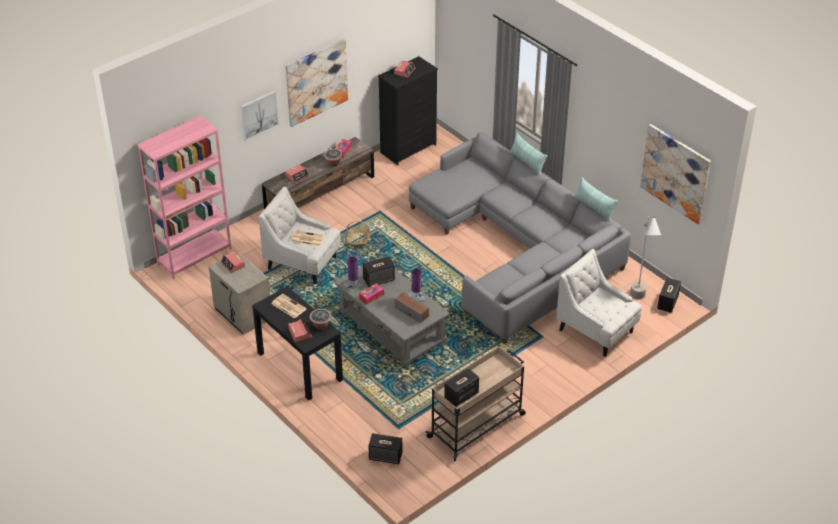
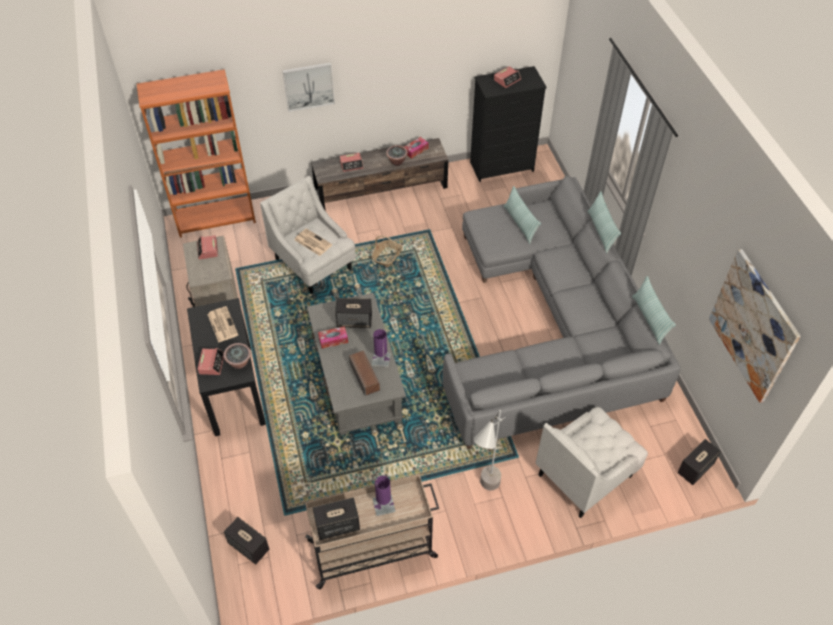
camera: 25 degrees right, 10 degrees up
pink bookcase [137,115,231,279] -> orange bookcase [137,69,256,238]
picture [285,39,348,127] -> none
purple table lamp [344,257,363,292] -> purple table lamp moved to [372,476,396,516]
white armchair [556,249,642,357] -> white armchair turned 105 degrees counterclockwise [536,407,648,518]
grey floor lamp [630,216,661,300] -> grey floor lamp moved to [474,410,506,490]
none -> pillow [504,186,541,244]

